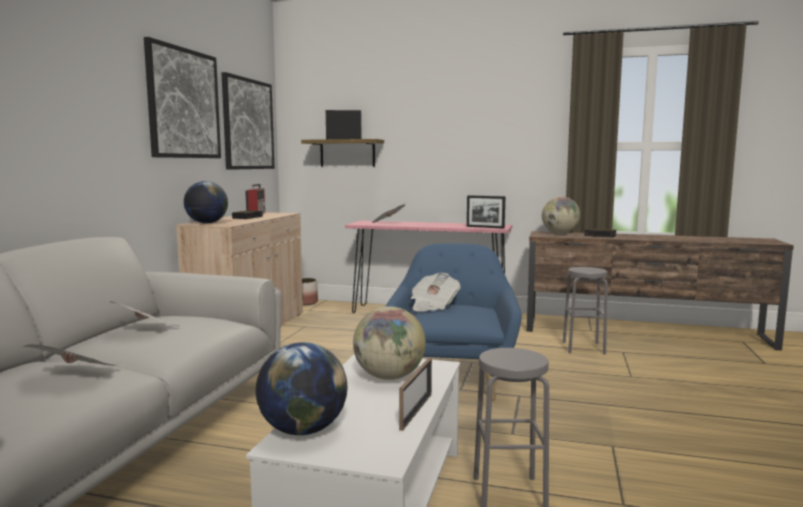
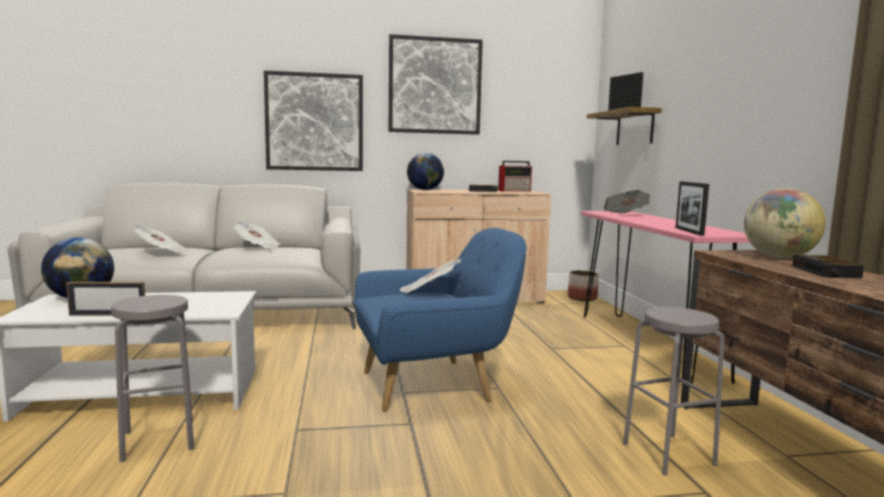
camera: 65 degrees right, 0 degrees up
picture [221,72,274,170] -> picture moved to [264,70,363,171]
globe [353,306,426,380] -> none

